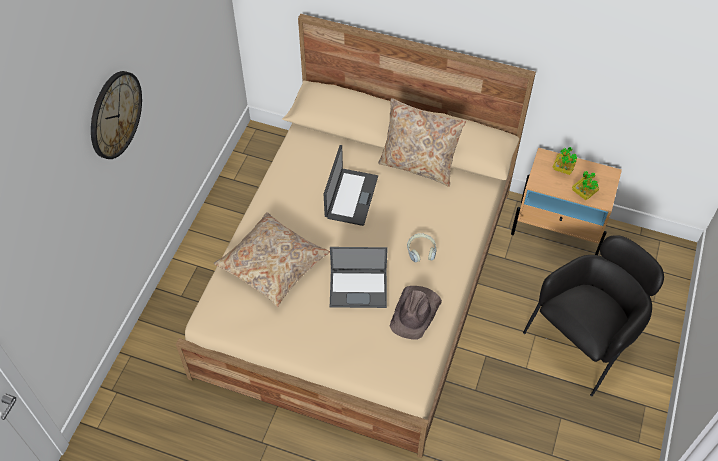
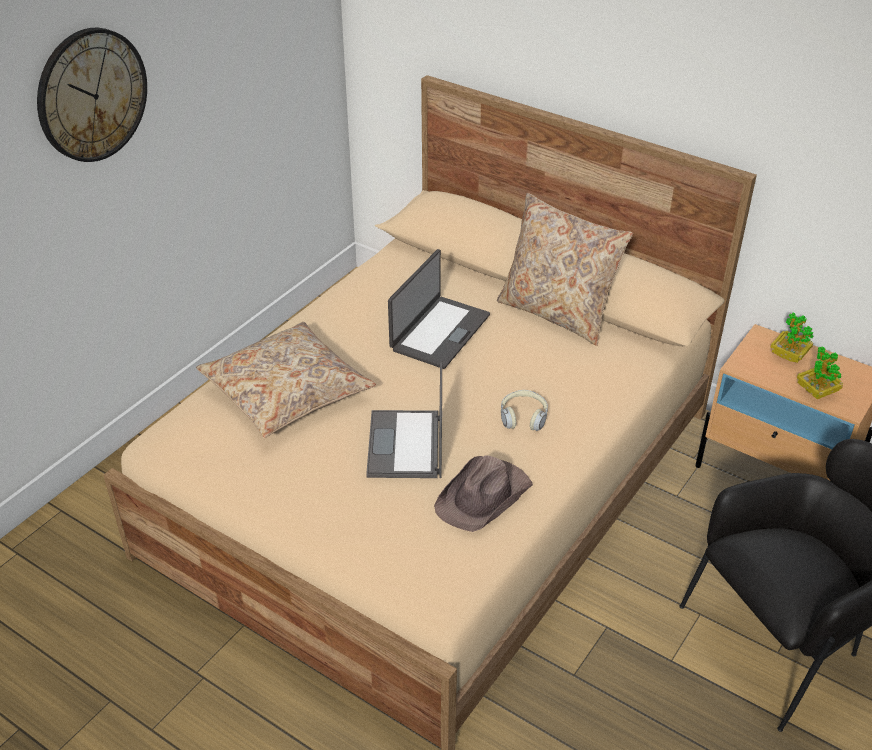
camera: 15 degrees right, 15 degrees down
laptop [330,247,388,308] -> laptop turned 75 degrees clockwise [366,363,442,478]

